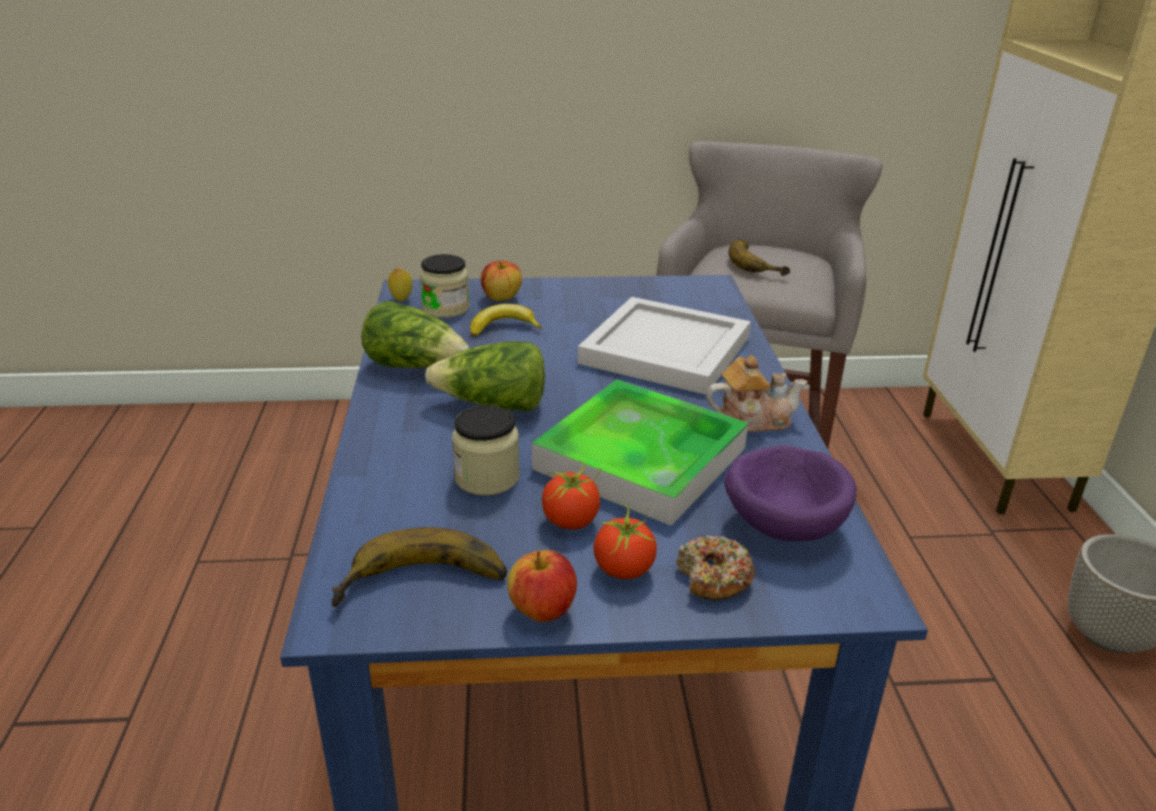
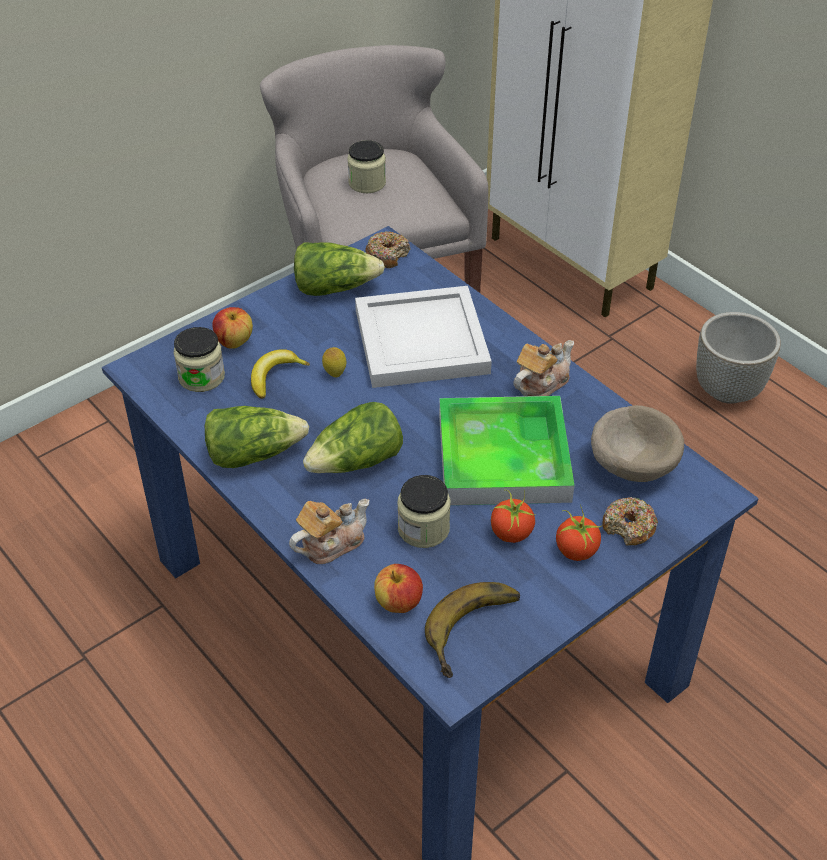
camera: 35 degrees left, 15 degrees up
lemon [388,268,413,301] -> lemon moved to [322,347,346,377]
apple [507,550,577,622] -> apple moved to [374,564,423,613]
purple bowl [724,445,857,541] -> beige bowl [591,405,684,482]
banana [728,239,790,276] -> jar [347,140,386,193]
none -> teapot [289,499,369,564]
none -> lettuce [294,242,385,296]
none -> donut [365,231,411,268]

